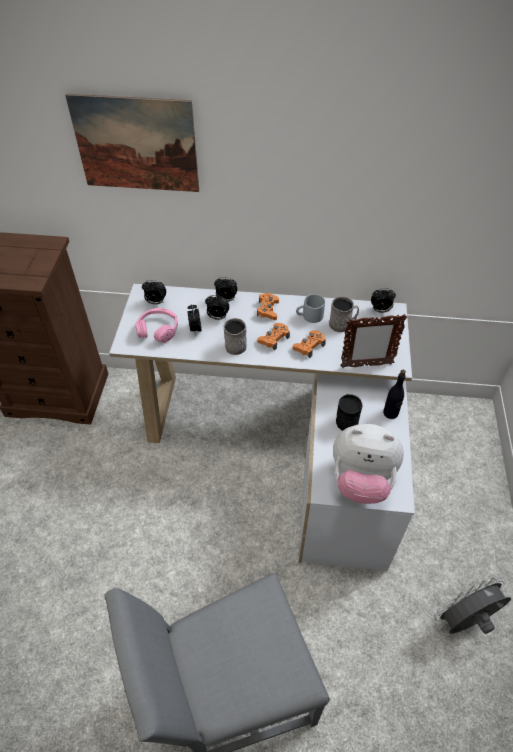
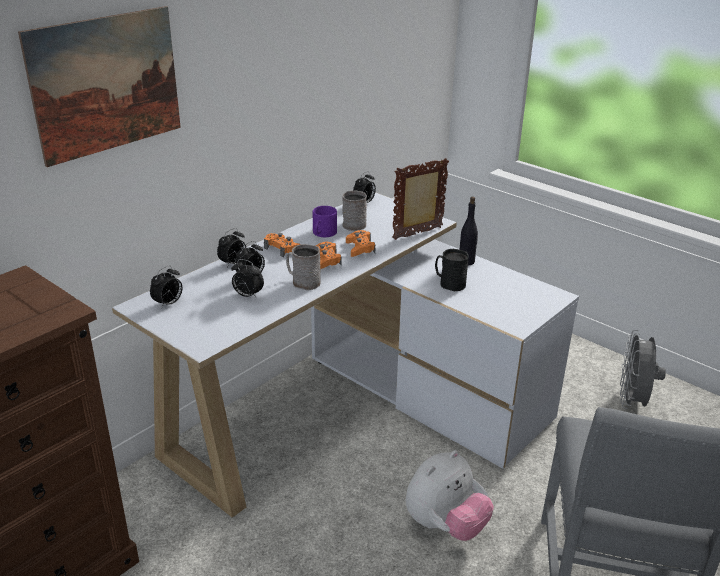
camera: 55 degrees left, 20 degrees down
pink headphones [136,308,178,343] -> none
grey mug [296,294,325,323] -> purple mug [313,206,337,237]
plush toy [333,424,404,504] -> plush toy moved to [406,450,494,541]
picture frame [340,314,407,368] -> picture frame turned 150 degrees counterclockwise [392,158,449,240]

